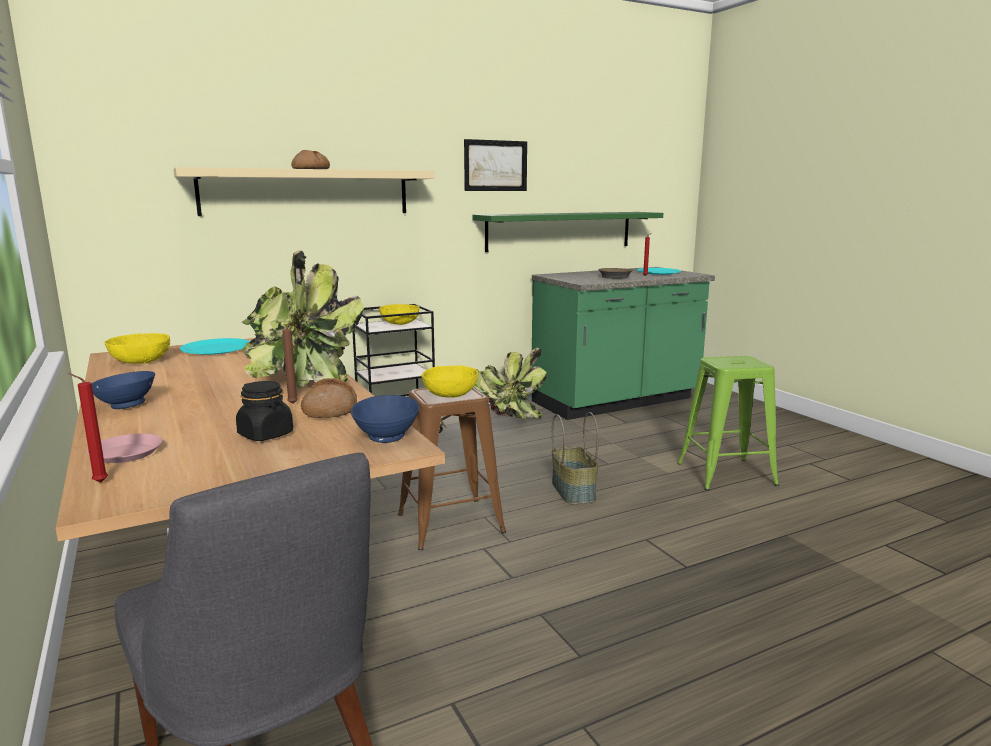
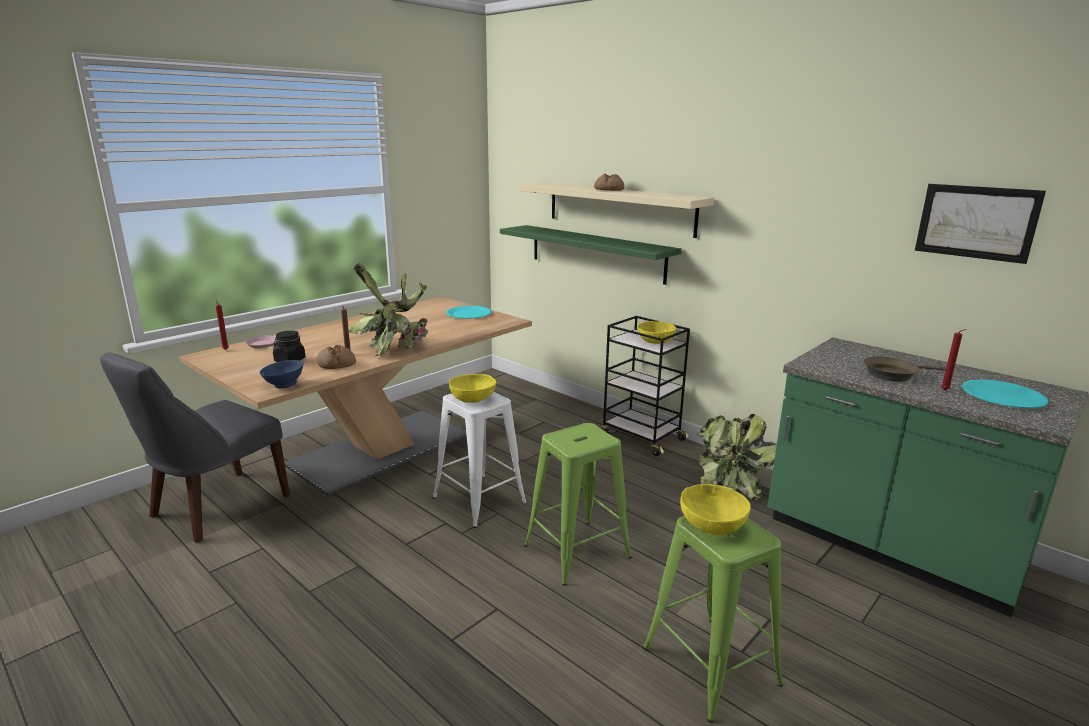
camera: 70 degrees right, 5 degrees up
blue bowl [91,371,155,409] -> none
yellow bowl [104,333,170,364] -> yellow bowl moved to [680,484,751,535]
brown stool [398,387,506,550] -> white stool [432,392,527,528]
picture [464,139,527,191] -> picture moved to [915,184,1046,264]
green shelf [472,212,663,252] -> green shelf moved to [500,225,682,285]
basket [552,412,599,504] -> green stool [524,423,632,586]

